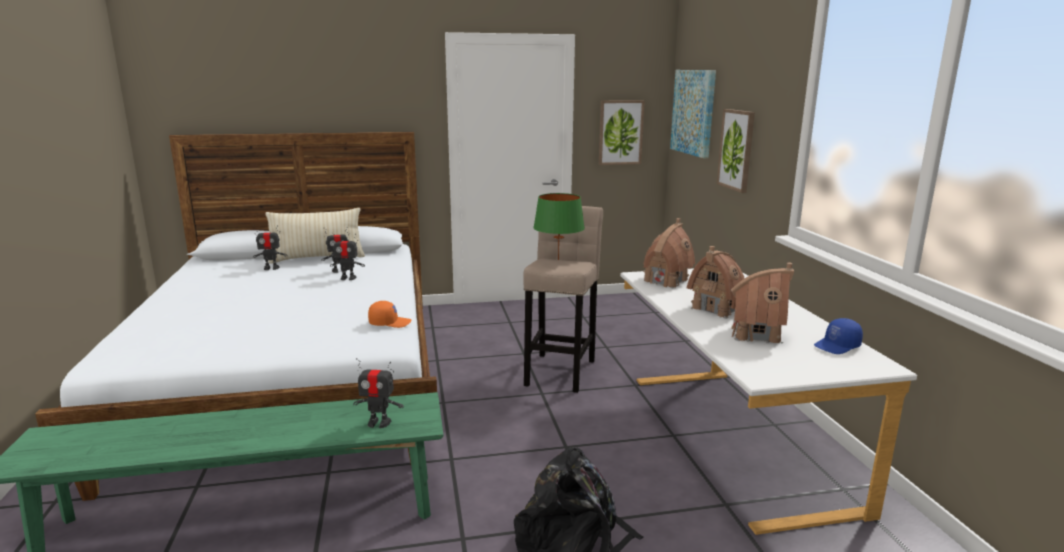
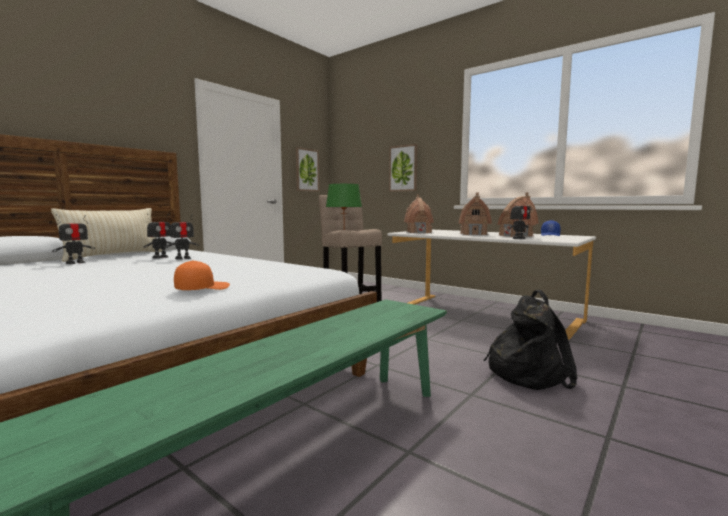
camera: 40 degrees left, 10 degrees down
toy robot [353,358,404,428] -> toy robot moved to [509,198,530,239]
orange cap [368,301,411,328] -> orange cap moved to [174,260,230,290]
picture [670,70,716,158] -> none

